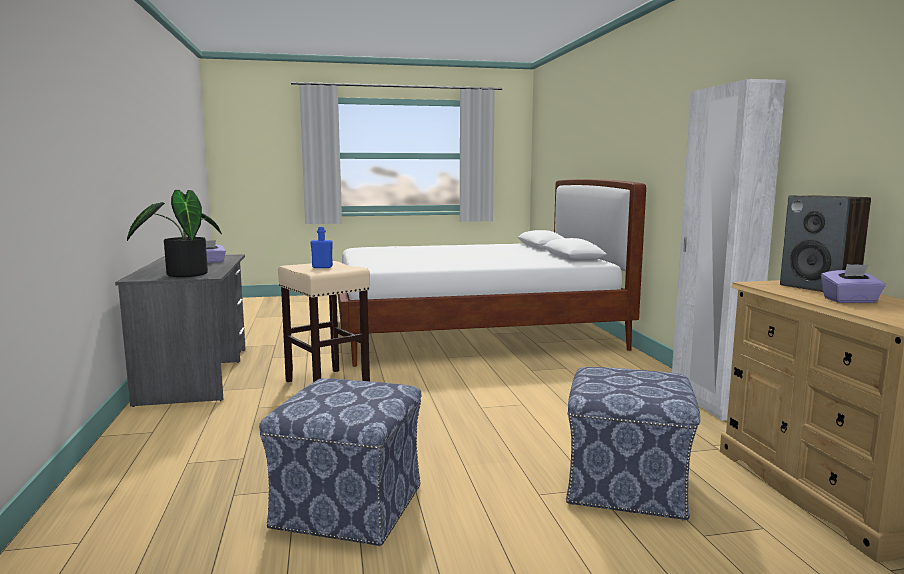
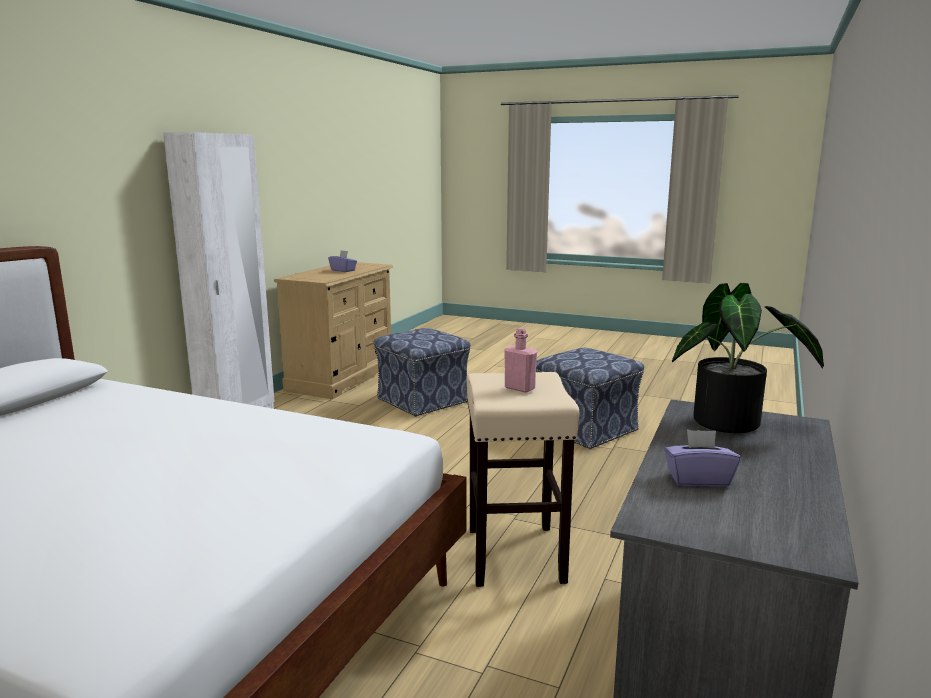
camera: 145 degrees left, 5 degrees up
blue bottle [310,227,333,268] -> pink bottle [504,328,537,393]
speaker [780,195,871,292] -> none

